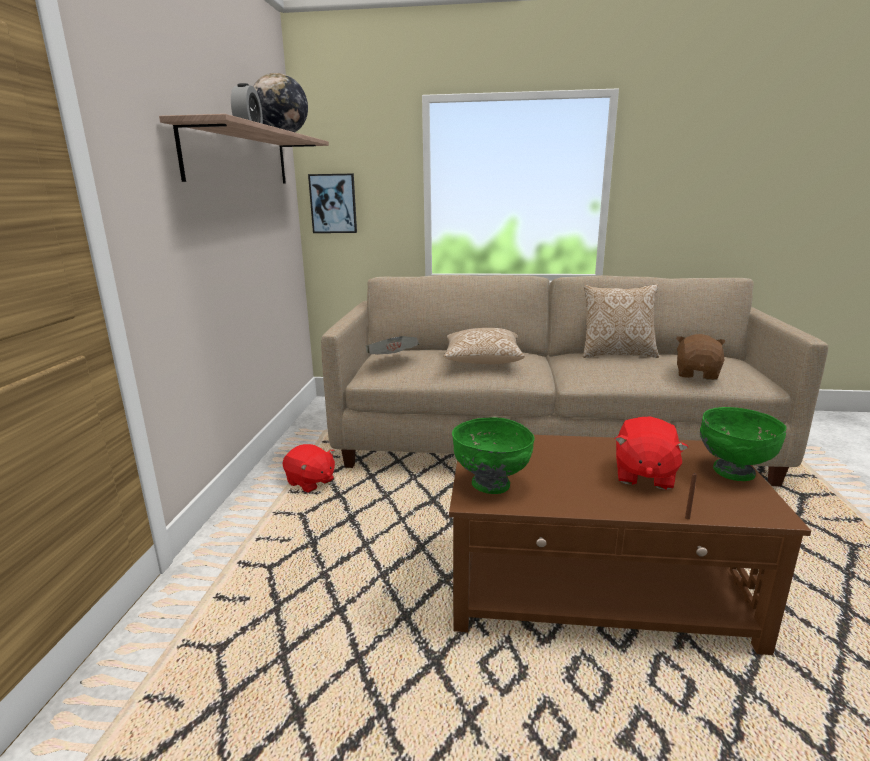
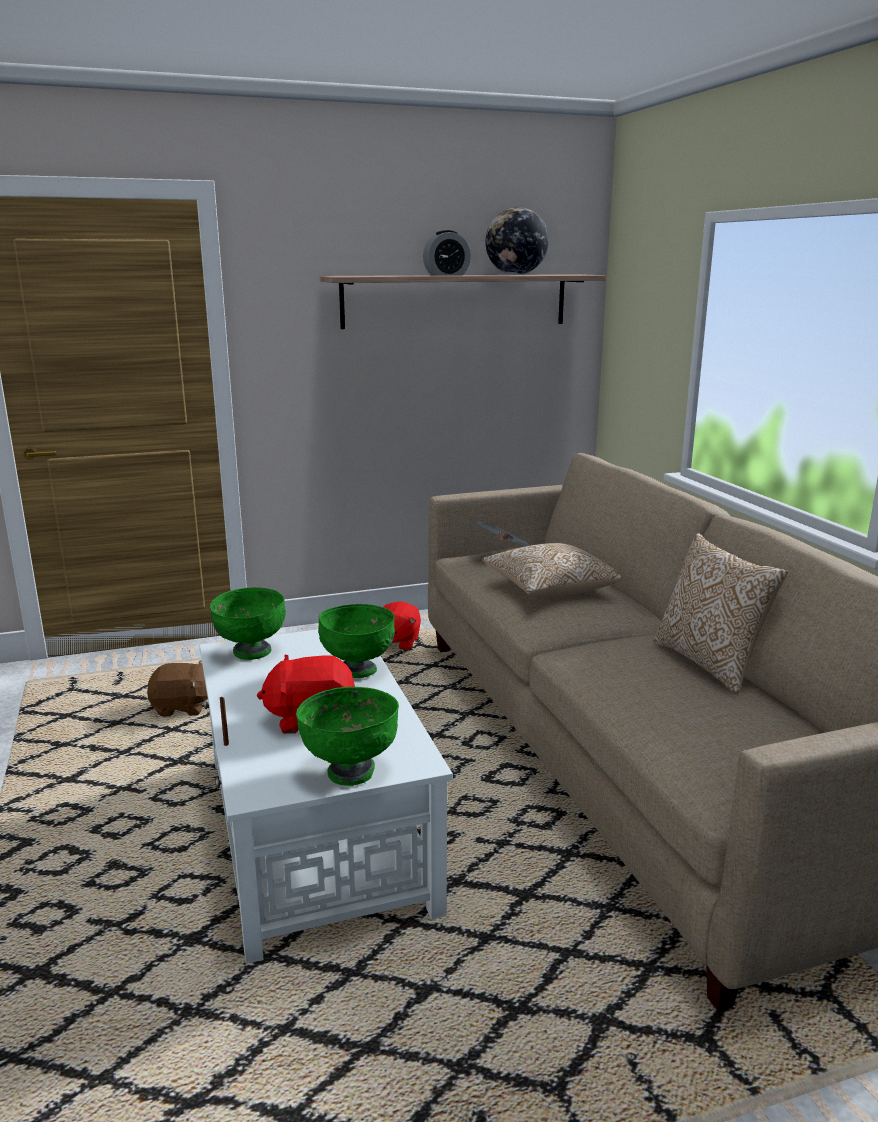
camera: 65 degrees right, 0 degrees up
picture [308,174,357,233] -> none
brown coffee table [449,435,811,655] -> white coffee table [199,629,453,964]
brown plush toy [676,334,726,380] -> brown plush toy moved to [147,660,208,717]
none -> green bowl [318,604,395,678]

